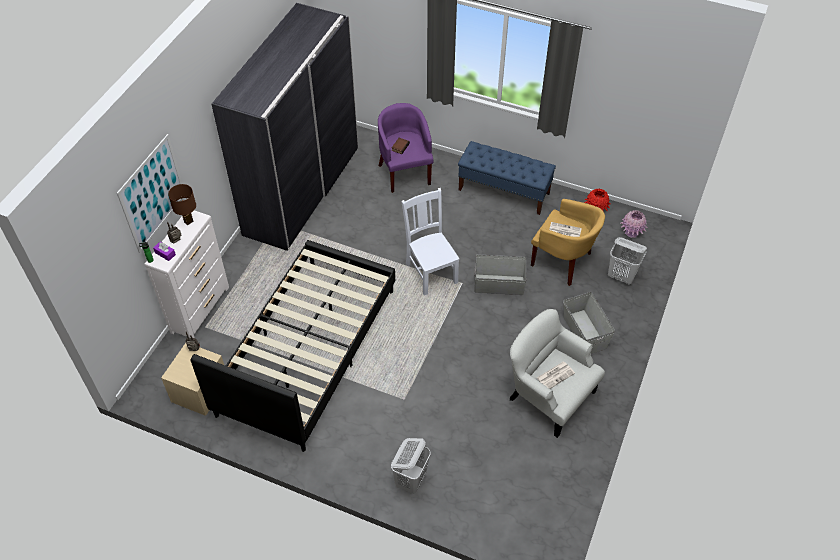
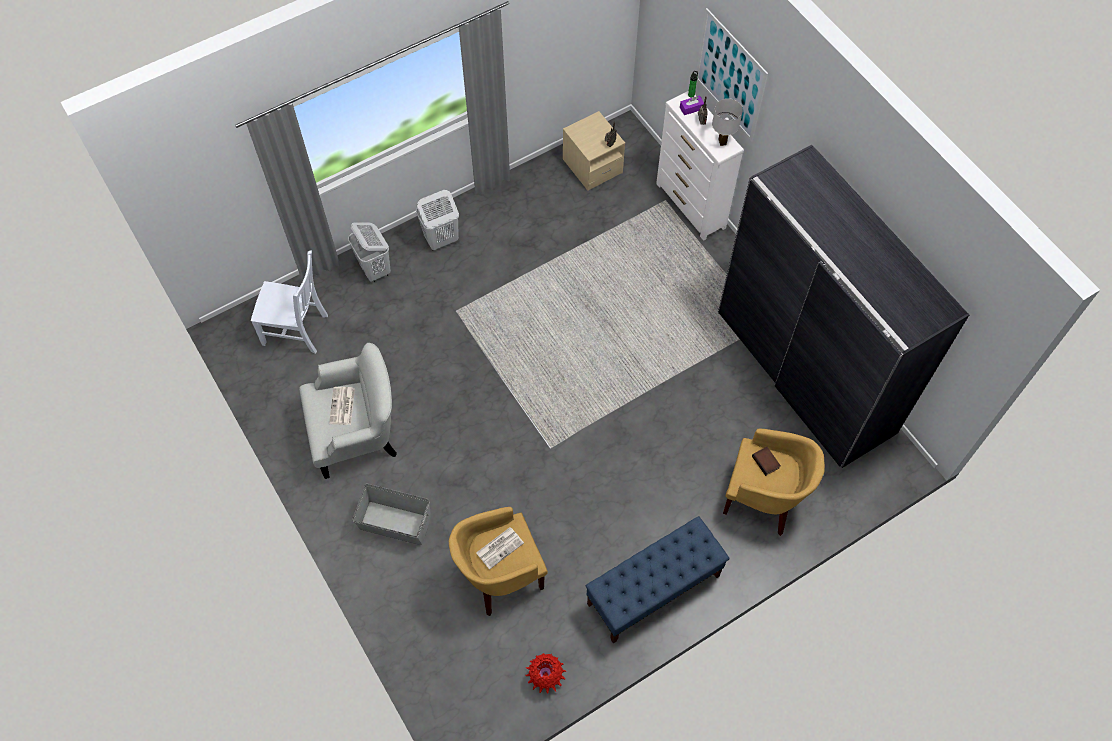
camera: 125 degrees right, 10 degrees up
brown table lamp [168,184,196,225] -> white table lamp [712,98,743,146]
black bed [190,240,395,452] -> none
purple armchair [378,103,434,193] -> yellow armchair [723,429,825,536]
white chair [401,188,459,296] -> white chair moved to [251,250,328,354]
grey storage box [474,254,526,295] -> none
white laundry basket [608,237,647,285] -> white laundry basket moved to [416,190,459,250]
pink vase [620,210,647,238] -> none

